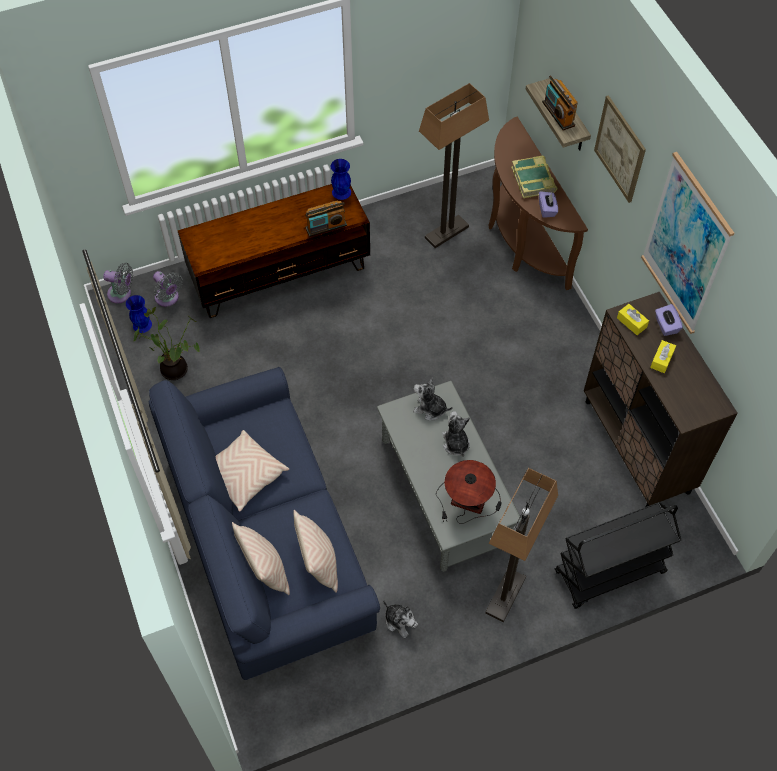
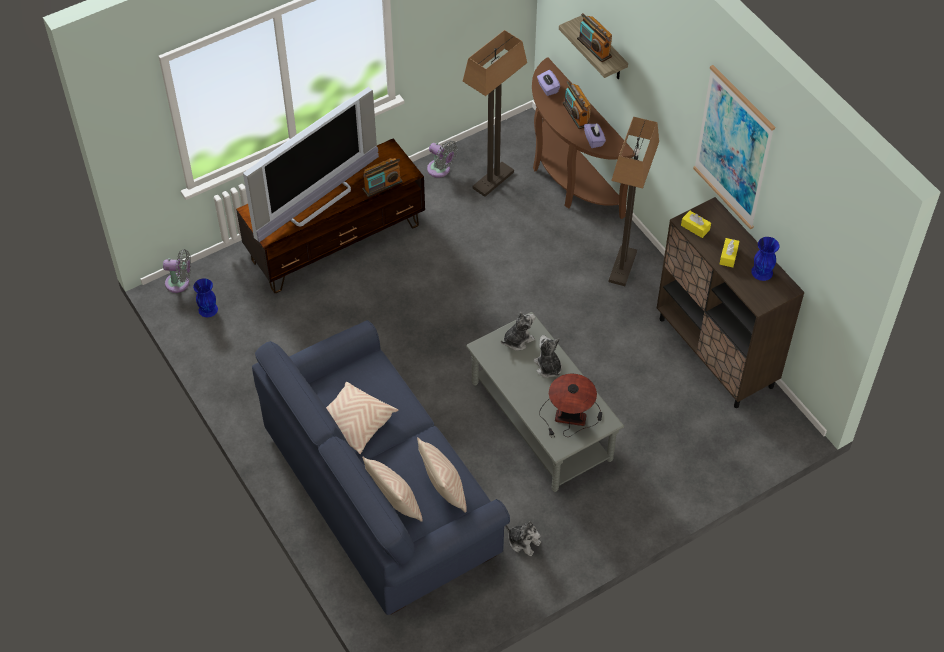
camera: 10 degrees left, 5 degrees down
potted plant [134,307,200,380] -> none
grey fan [153,271,183,307] -> grey fan moved to [427,141,458,178]
blue vase [331,159,351,200] -> blue vase moved to [751,237,779,281]
plush toy [413,378,453,420] -> plush toy turned 135 degrees clockwise [501,312,536,351]
floor lamp [485,468,558,622] -> floor lamp moved to [609,117,659,286]
book [511,156,557,198] -> radio [563,81,591,129]
black cart [555,502,681,609] -> none
picture [594,95,646,203] -> none
purple tissue box [655,304,683,336] -> purple tissue box moved to [537,70,560,96]
none -> television [243,87,379,242]

